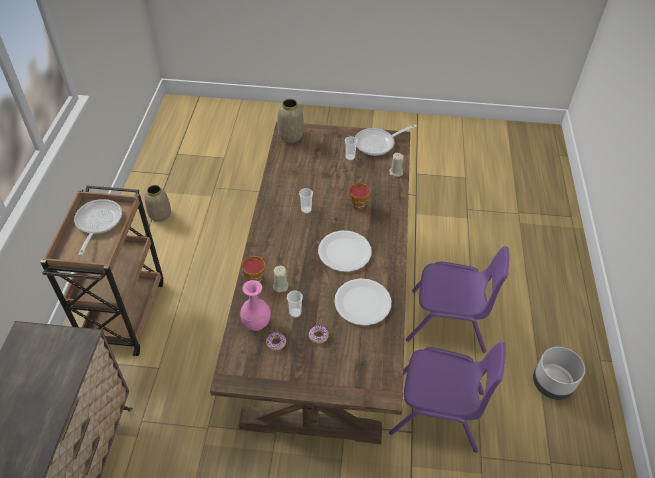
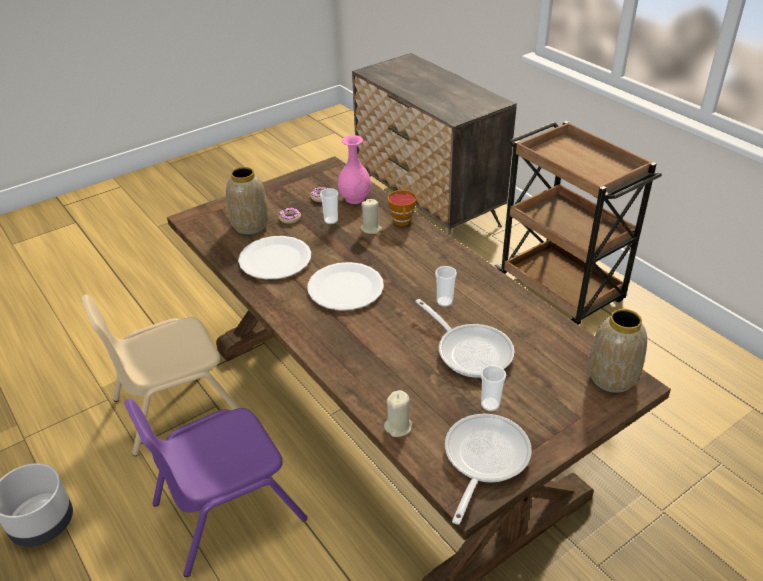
camera: 140 degrees right, 10 degrees down
frying pan [74,199,122,256] -> frying pan moved to [415,299,514,378]
vase [145,185,171,222] -> vase moved to [226,167,269,234]
cup [349,183,370,210] -> none
purple chair [389,342,506,453] -> beige chair [81,295,239,456]

